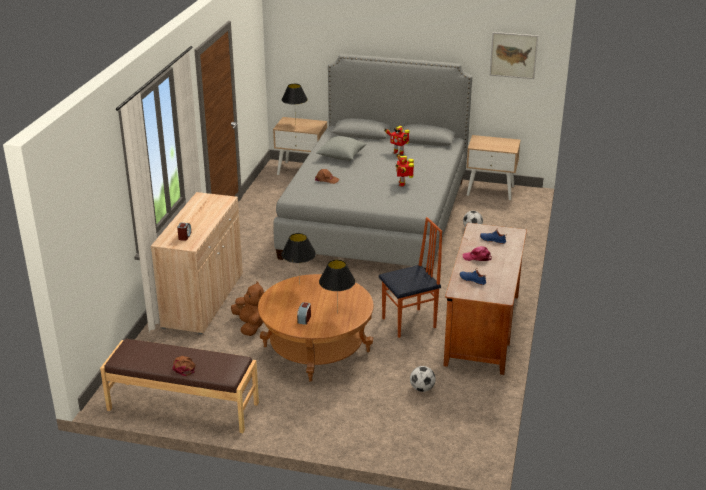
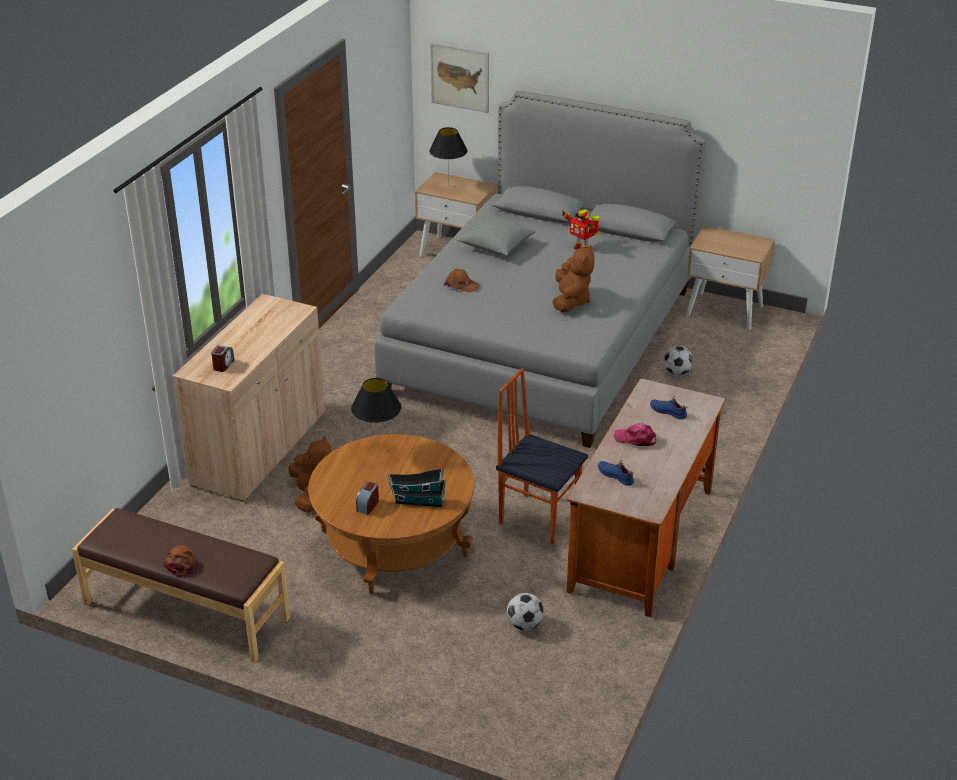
camera: 10 degrees right, 5 degrees up
black table lamp [319,260,355,313] -> toy house [388,468,446,507]
chair [379,217,442,338] -> chair turned 135 degrees counterclockwise [496,368,588,544]
toy robot [395,153,414,187] -> brown plush toy [553,245,595,312]
picture [489,32,538,79] -> picture moved to [430,43,489,113]

